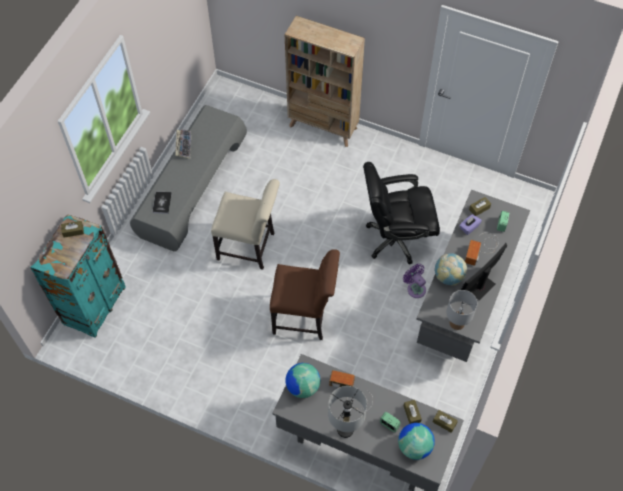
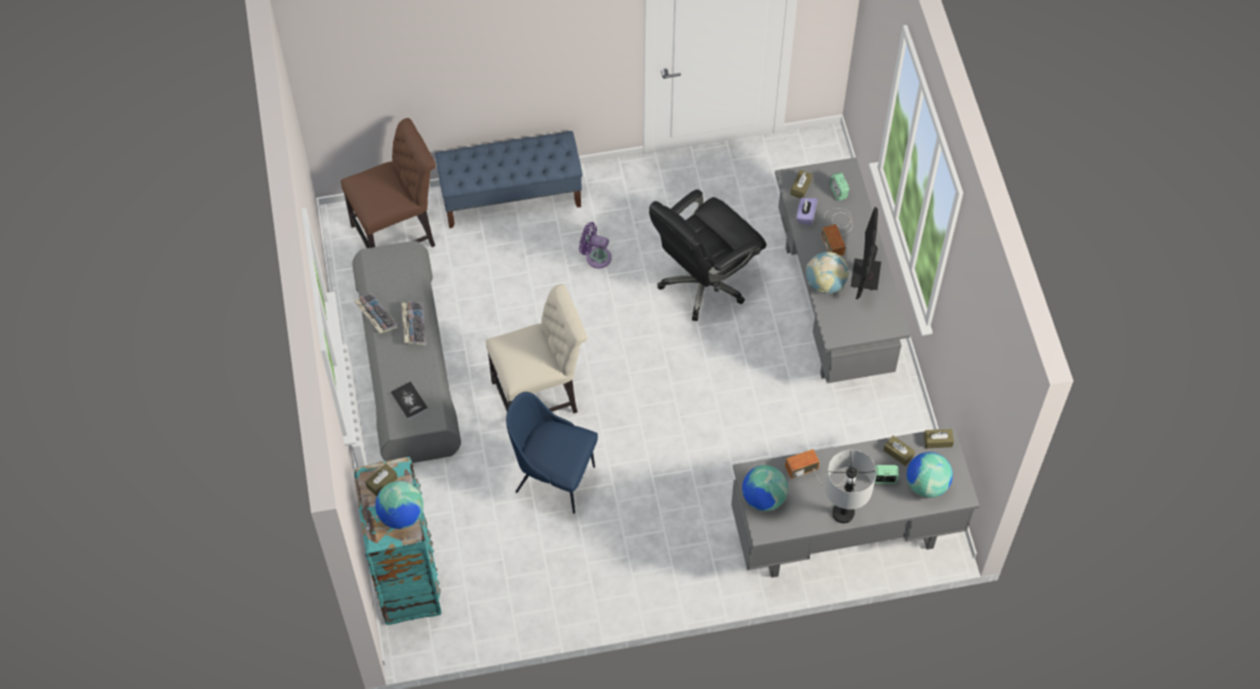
camera: 35 degrees left, 0 degrees up
brown chair [270,249,340,340] -> brown chair moved to [341,118,436,248]
beige bookcase [285,16,365,147] -> blue bench [435,131,583,228]
purple fan [403,264,426,298] -> purple fan moved to [579,222,612,269]
grey table lamp [446,290,477,330] -> none
none -> globe [375,481,423,529]
none -> keyboard [401,301,426,345]
none -> blue chair [506,392,598,514]

